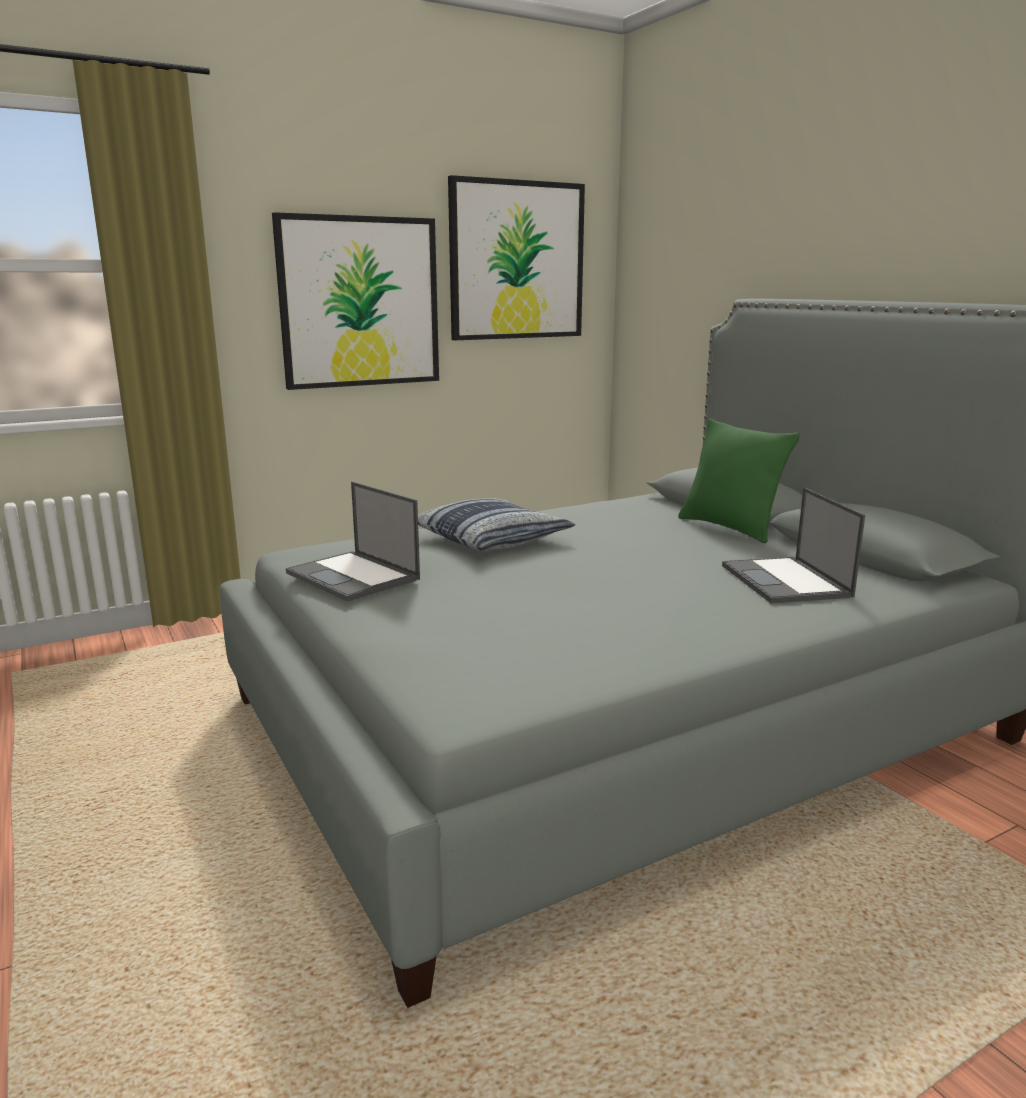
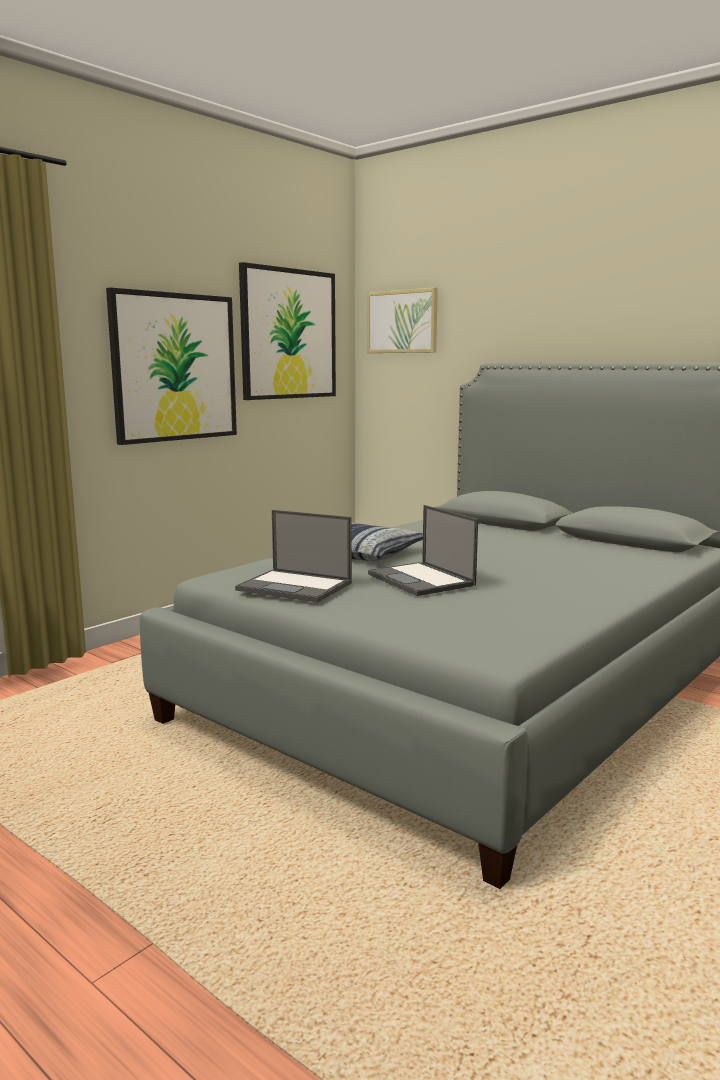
camera: 20 degrees left, 5 degrees down
green pillow [678,418,800,544] -> none
laptop [722,488,865,604] -> laptop moved to [368,505,478,596]
none -> picture [367,288,438,353]

